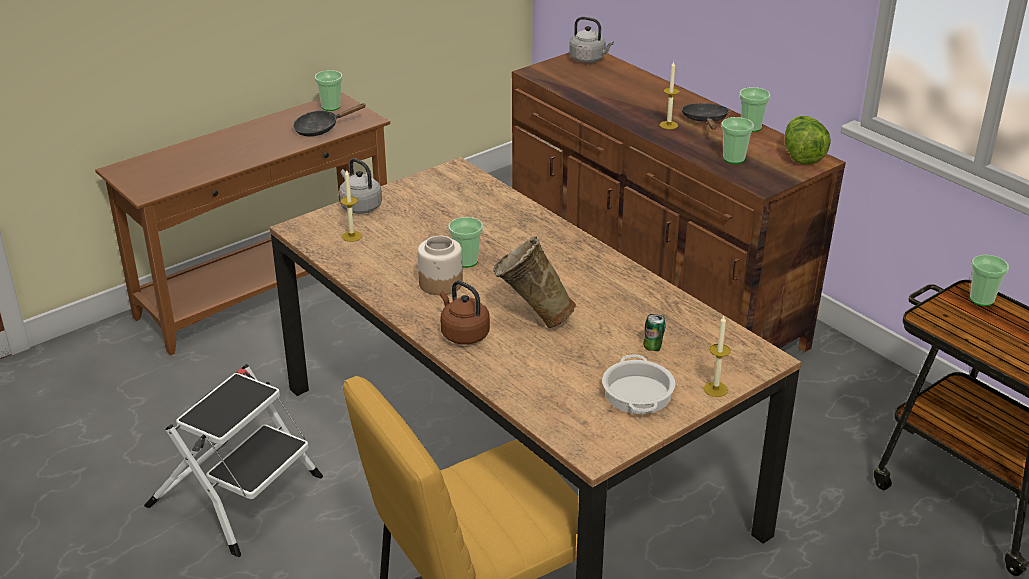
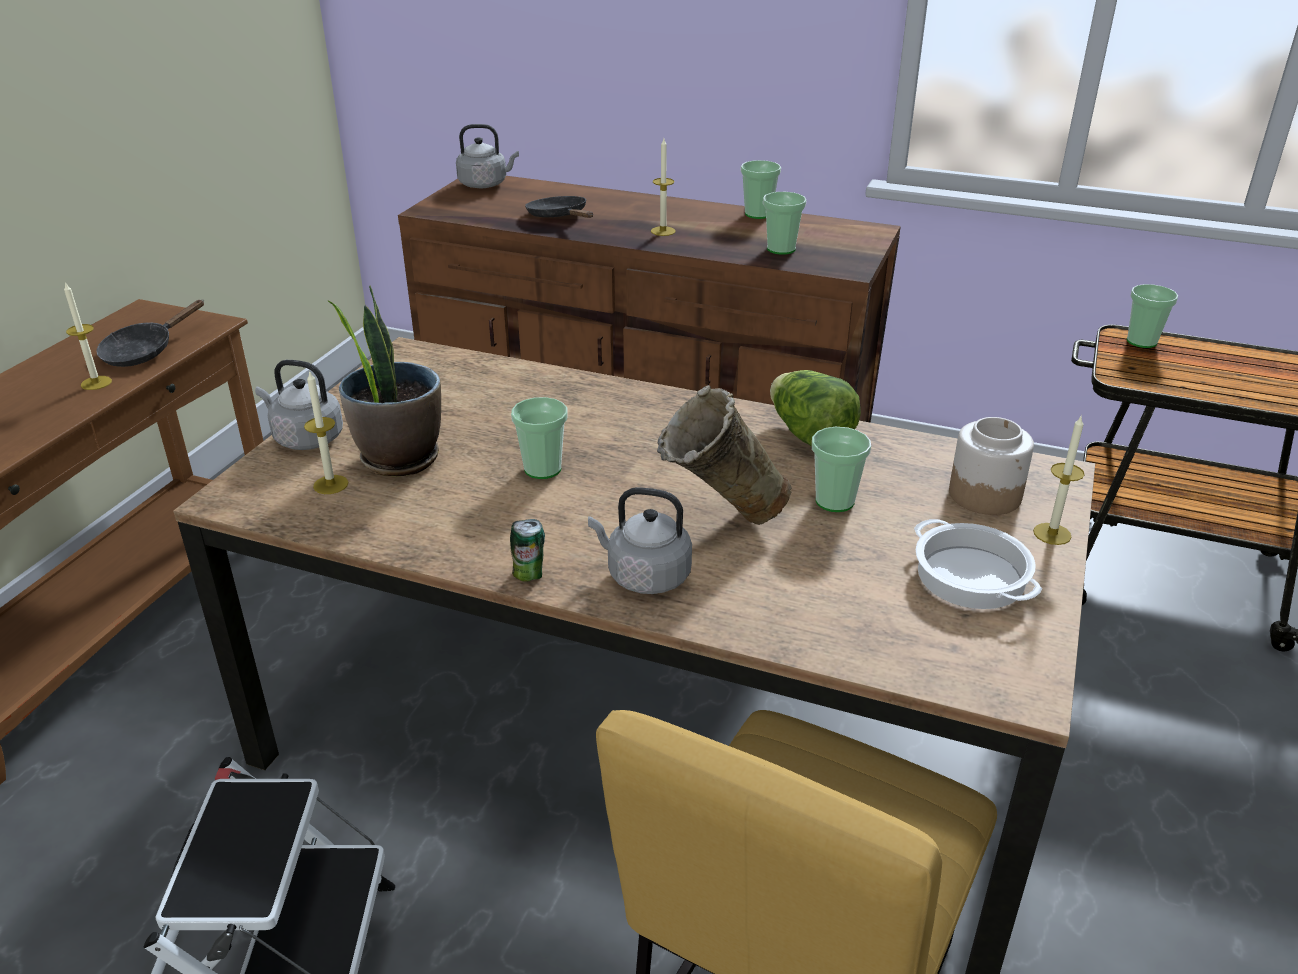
camera: 30 degrees left, 0 degrees up
cup [315,70,342,111] -> cup moved to [812,427,871,512]
jar [417,236,463,295] -> jar moved to [949,417,1034,515]
brown kettle [440,280,490,345] -> grey kettle [588,487,692,594]
can [643,314,666,351] -> can moved to [510,519,545,582]
black frying pan [682,103,729,130] -> black frying pan moved to [525,196,593,218]
lettuce [785,116,831,165] -> lettuce moved to [770,370,861,447]
none -> candle [64,282,112,390]
none -> potted plant [327,285,441,476]

